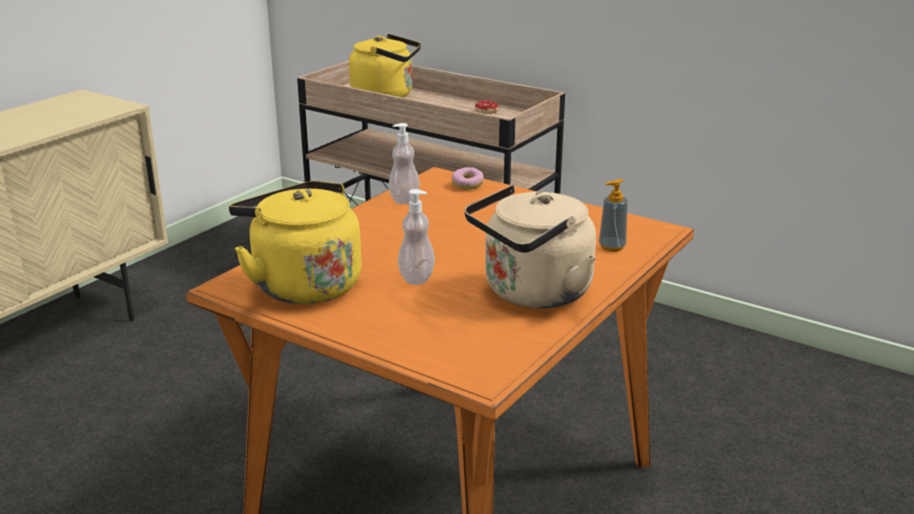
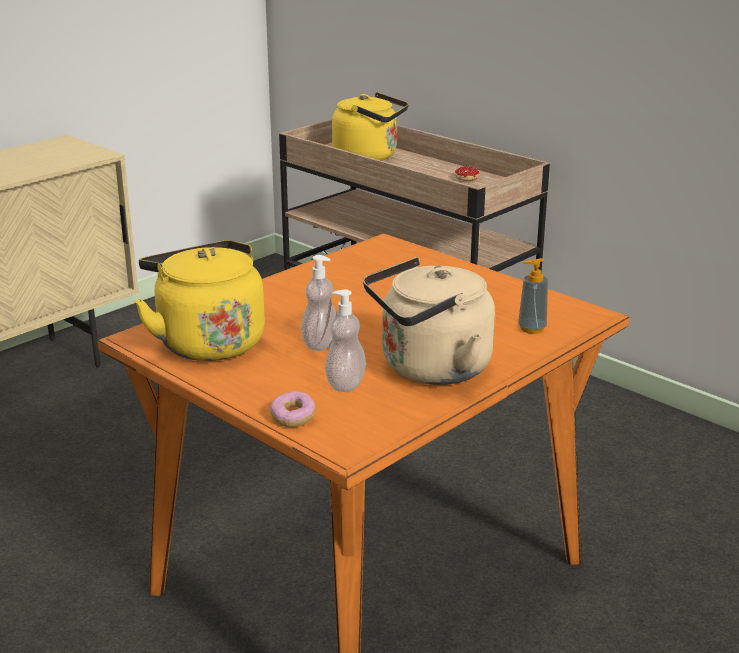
camera: 10 degrees right, 0 degrees up
soap dispenser [388,123,420,204] -> soap dispenser moved to [325,289,366,392]
donut [452,167,484,190] -> donut moved to [270,391,316,427]

